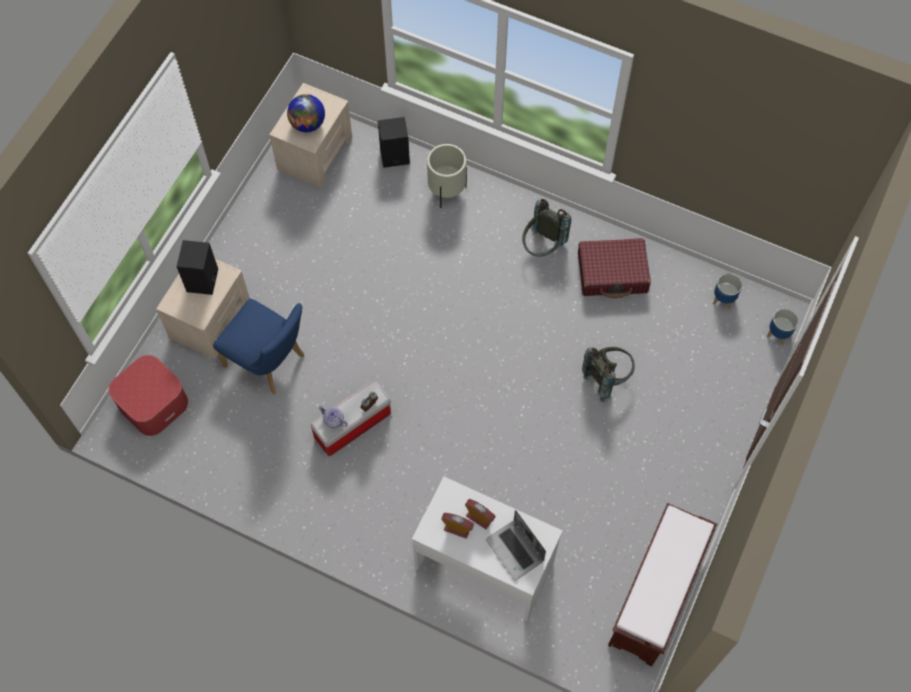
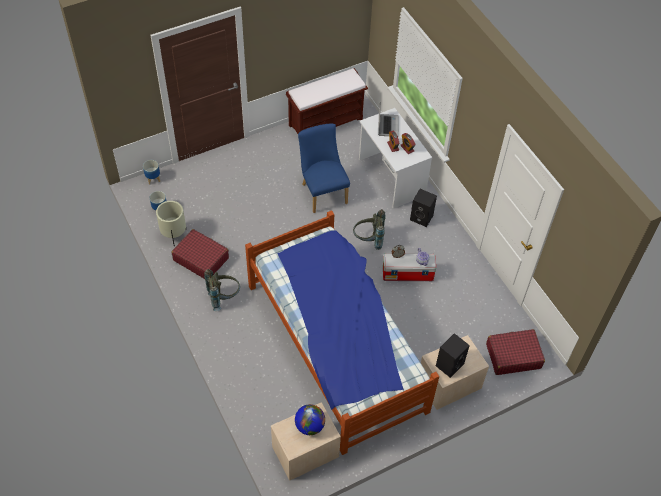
camera: 145 degrees left, 10 degrees down
ottoman [108,355,188,436] -> red suitcase [486,329,545,375]
blue chair [213,299,304,395] -> blue chair moved to [298,124,350,213]
black speaker [378,117,410,168] -> black speaker moved to [410,189,437,227]
beige planter [427,144,467,208] -> beige planter moved to [156,201,186,246]
grey backpack [582,347,635,403] -> grey backpack moved to [353,209,385,250]
none -> bed [245,210,439,455]

